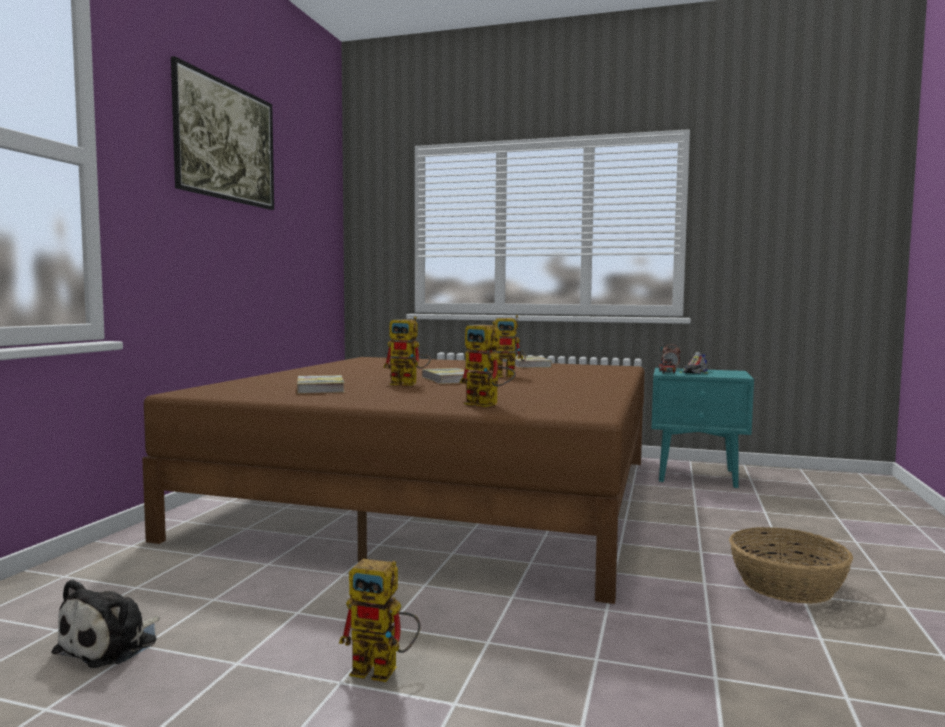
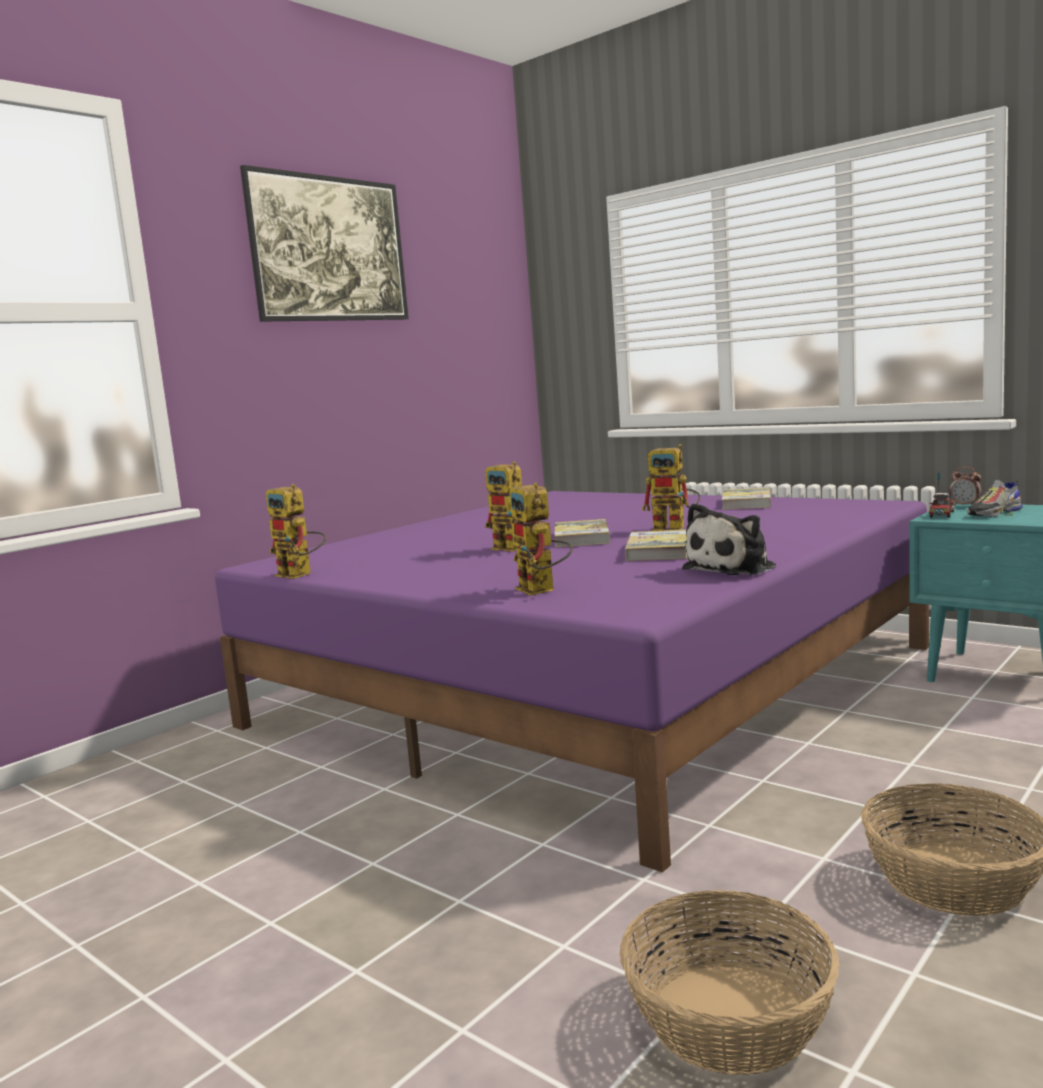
camera: 25 degrees right, 5 degrees up
plush toy [51,579,160,668] -> plush toy moved to [682,503,776,575]
brown bed [142,357,645,604] -> purple bed [215,491,929,873]
book [297,375,345,394] -> book moved to [625,529,687,561]
toy robot [339,559,421,682] -> toy robot moved to [266,484,326,579]
none -> basket [620,890,839,1075]

